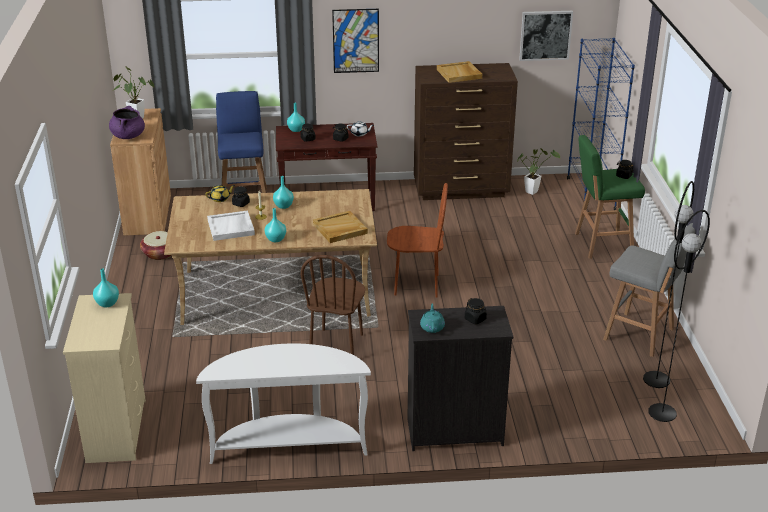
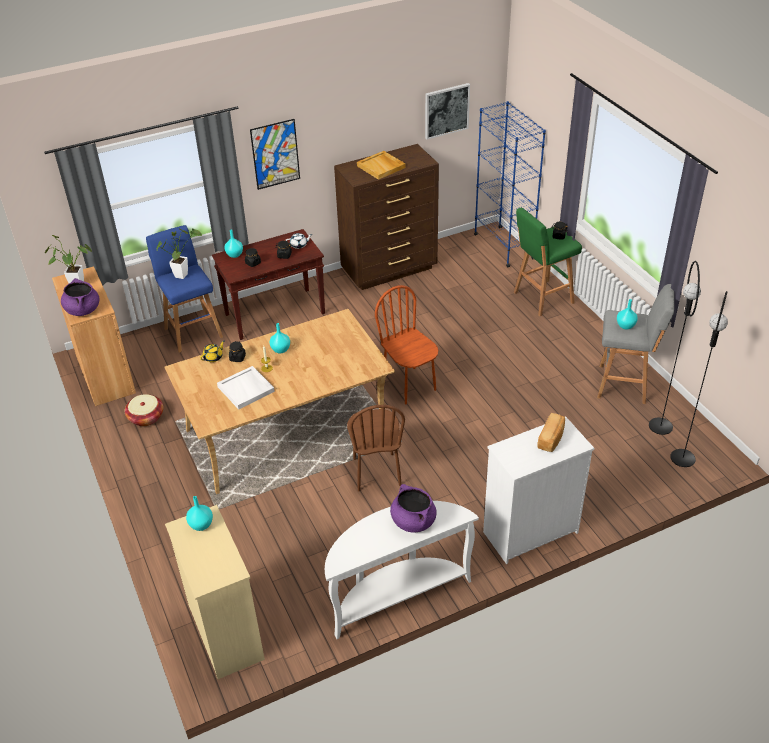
camera: 20 degrees left, 10 degrees up
turquoise vase [265,208,286,242] -> turquoise vase moved to [617,299,638,329]
beige tray [313,211,368,243] -> none
brown chair [387,183,448,298] -> brown chair turned 105 degrees counterclockwise [375,285,438,404]
black dresser [407,306,513,451] -> white dresser [483,416,594,564]
turquoise teapot [420,304,445,333] -> none
black jar [465,298,487,324] -> bread [537,413,565,452]
potted plant [517,148,560,195] -> potted plant moved to [157,228,202,279]
none -> purple cooking pot [390,484,437,533]

